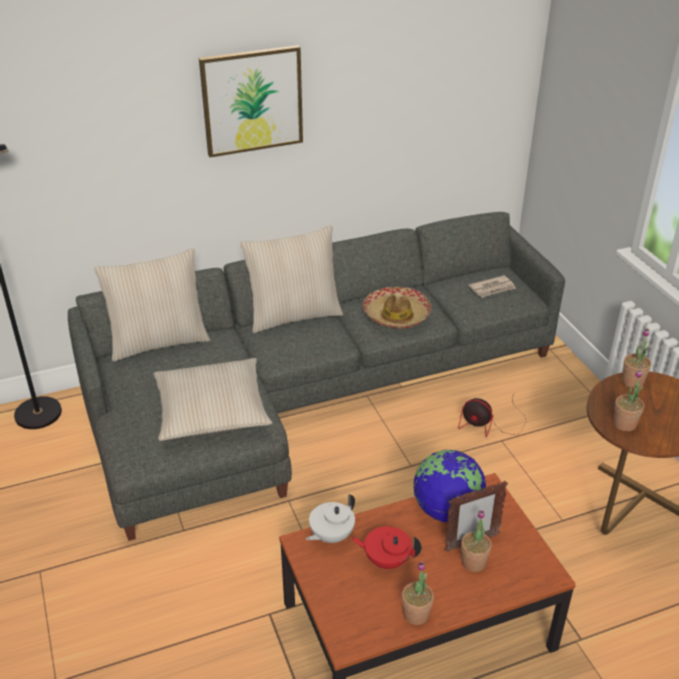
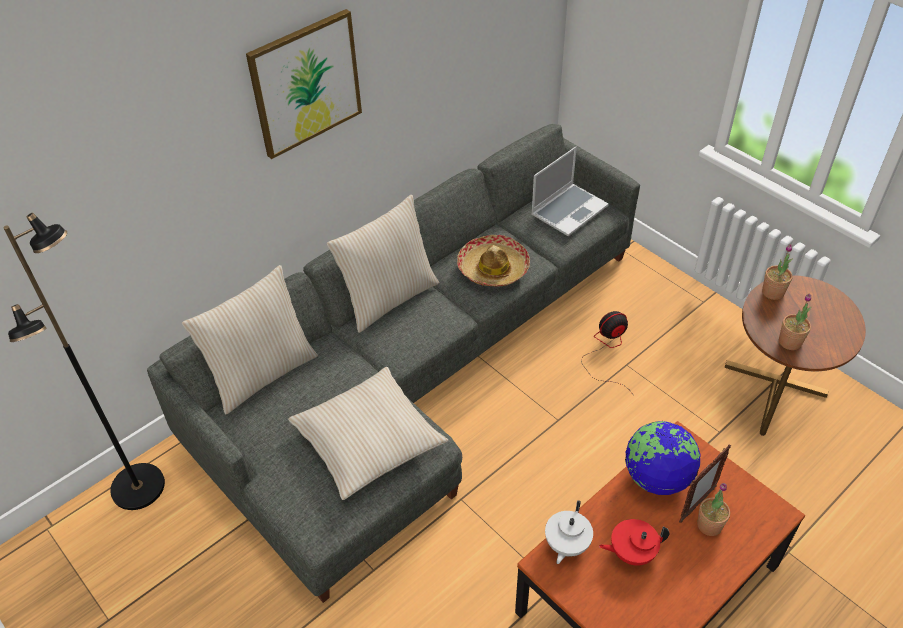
camera: 20 degrees left, 10 degrees up
potted plant [402,561,434,625] -> none
fan [459,393,527,437] -> fan turned 150 degrees clockwise [581,311,632,393]
newspaper [468,275,516,298] -> laptop [531,147,609,236]

